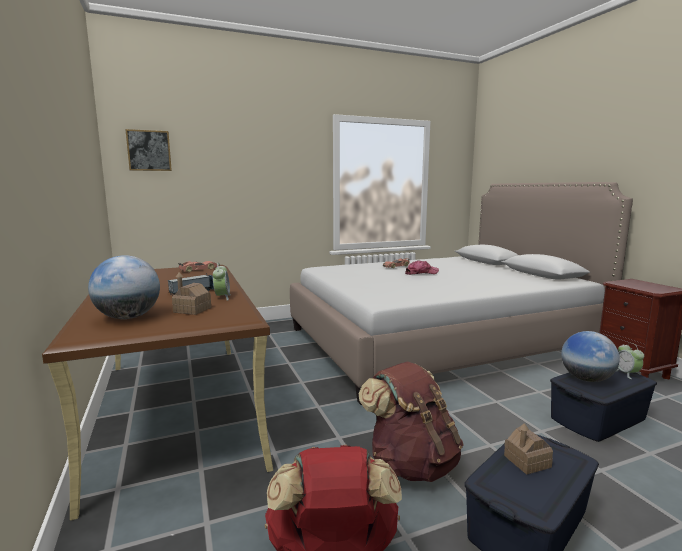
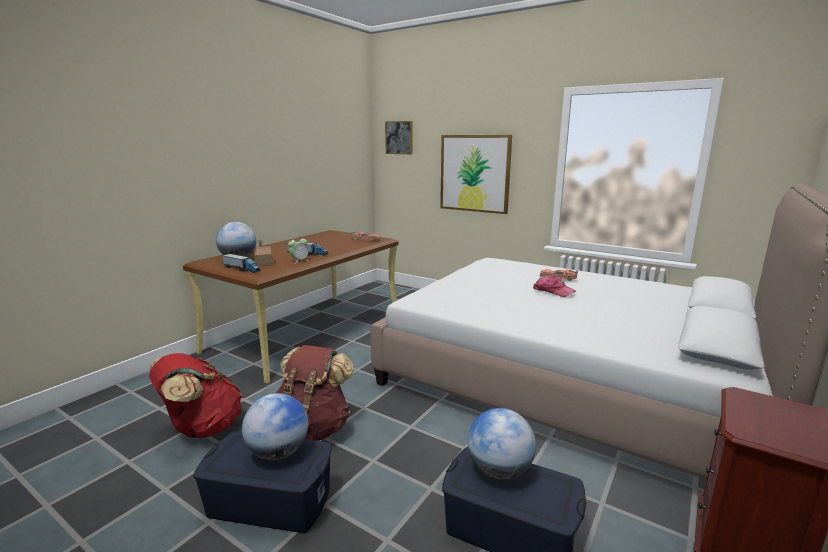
camera: 55 degrees right, 5 degrees up
toy house [504,423,553,475] -> globe [242,393,308,460]
alarm clock [616,343,644,379] -> none
none -> toy truck [222,254,261,273]
none -> picture [440,135,512,214]

